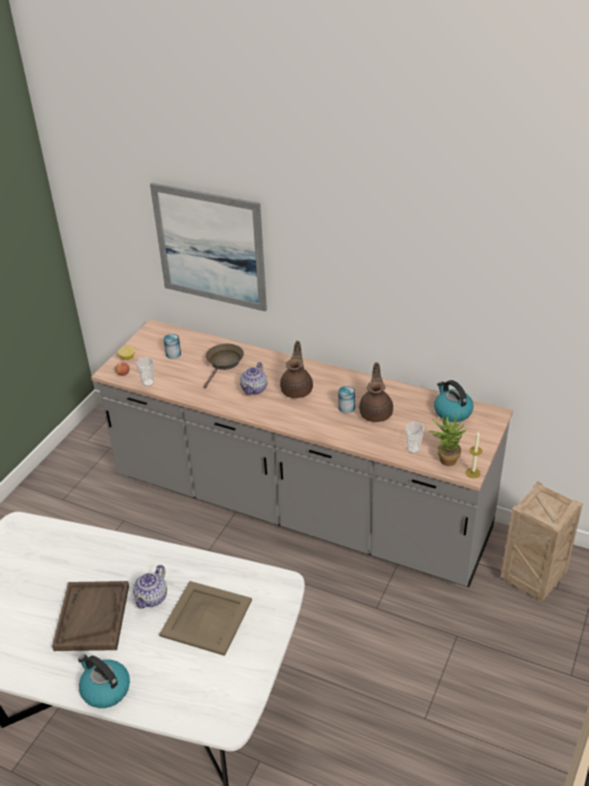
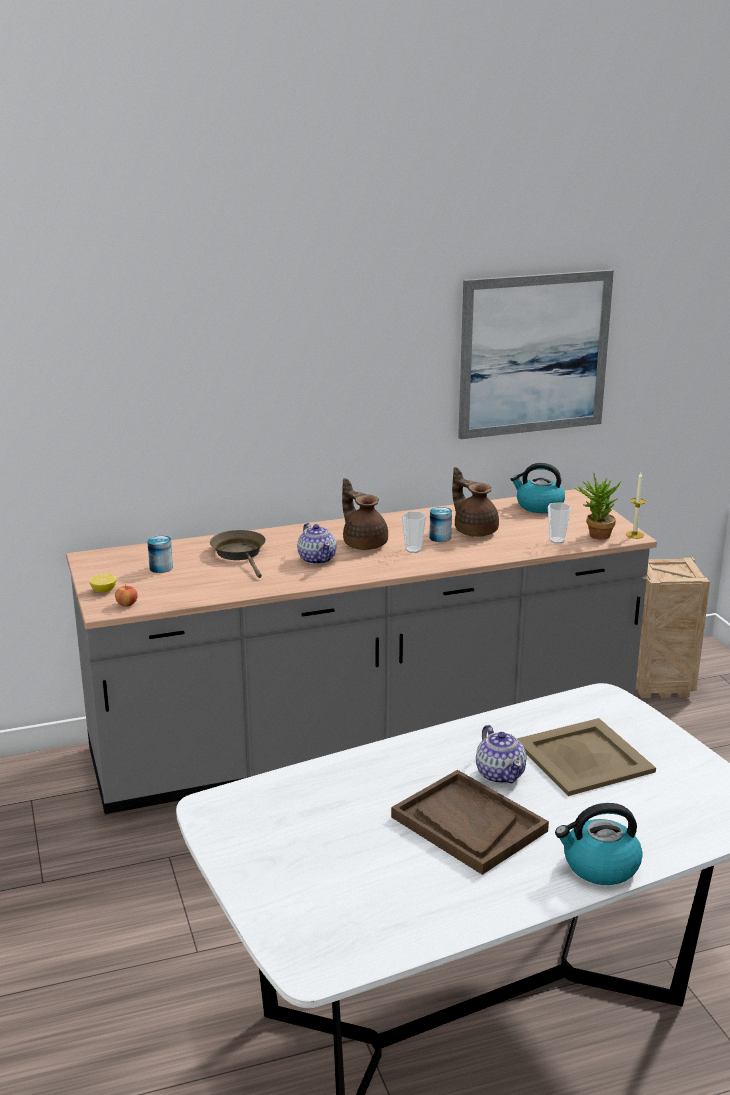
camera: 45 degrees left, 15 degrees down
cup [136,357,154,386] -> cup moved to [402,511,426,553]
picture [150,183,267,311] -> picture moved to [458,270,614,439]

